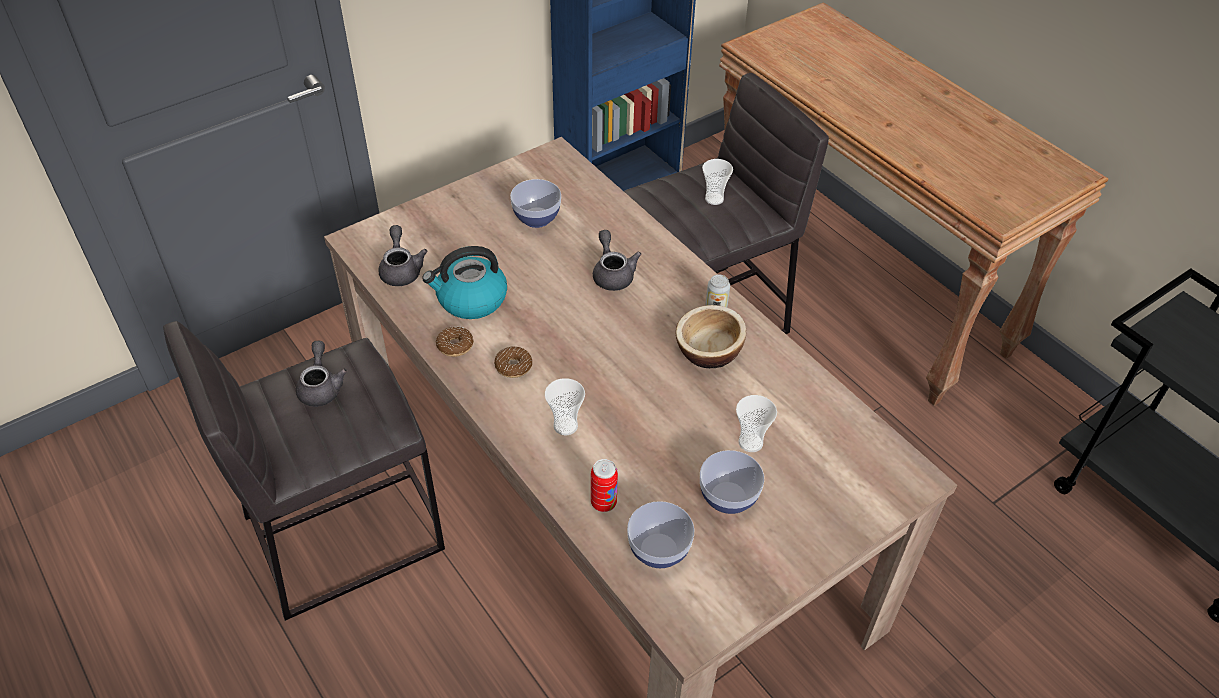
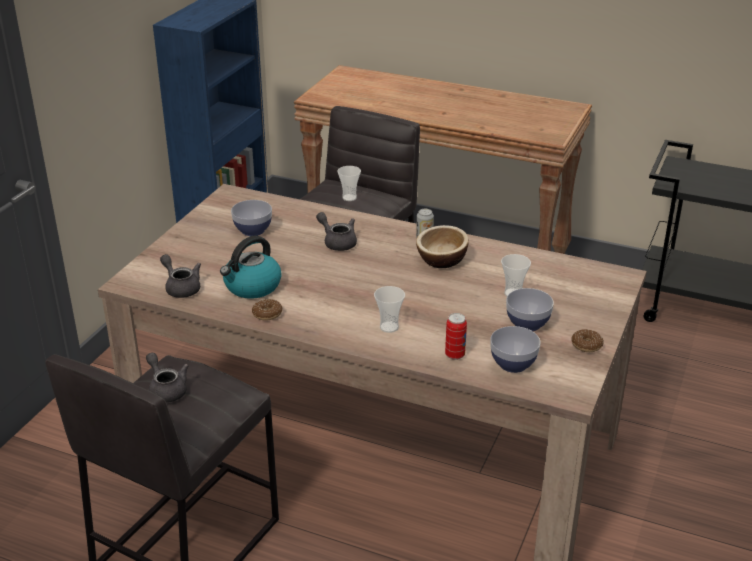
camera: 30 degrees left, 15 degrees down
donut [494,346,532,378] -> donut moved to [571,329,604,352]

